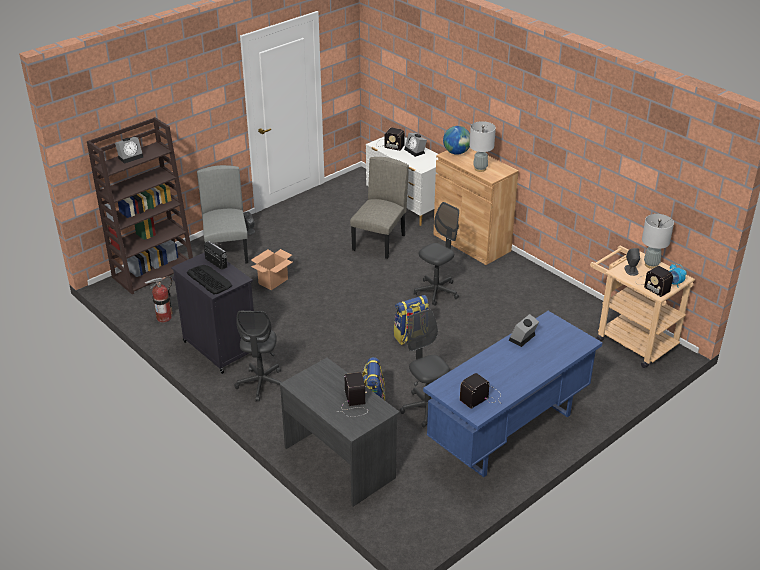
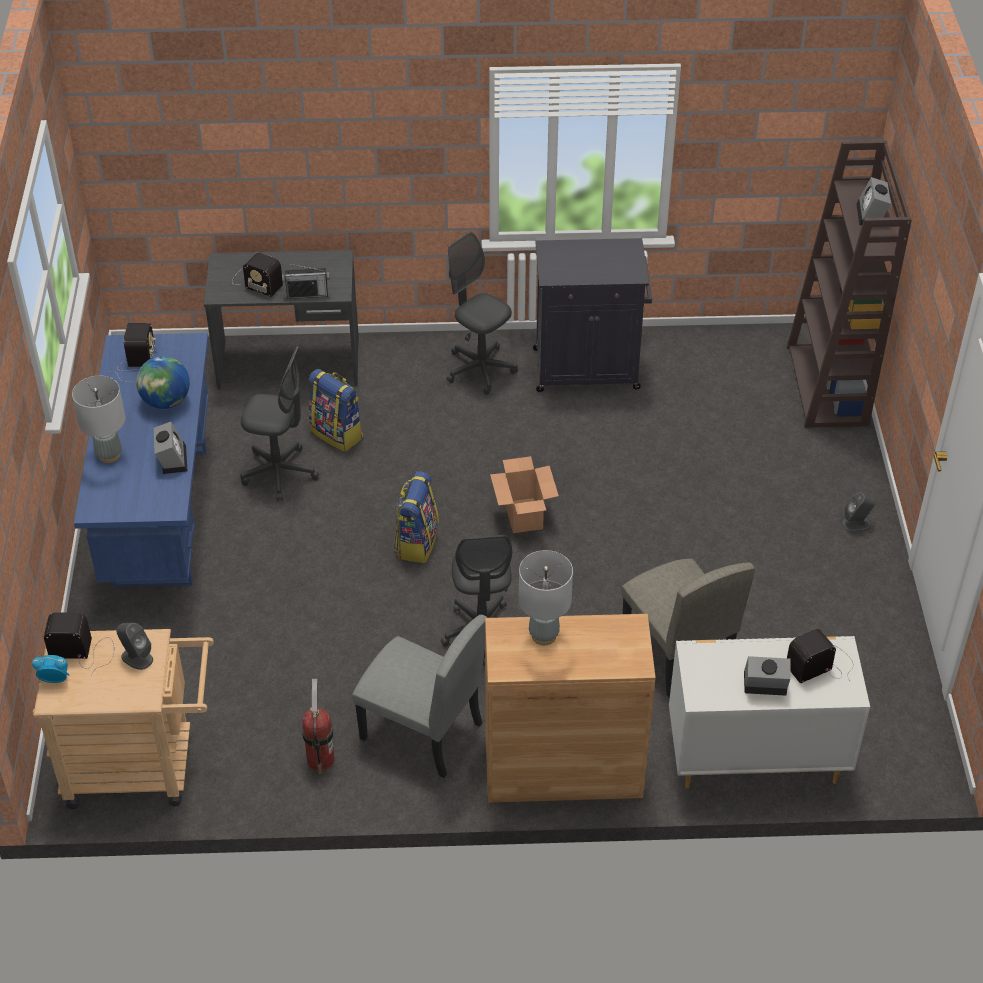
camera: 130 degrees right, 10 degrees up
fire extinguisher [144,276,173,323] -> fire extinguisher moved to [302,679,335,775]
keyboard [187,265,232,294] -> none
grey chair [197,165,248,263] -> grey chair moved to [352,615,487,778]
radio [204,241,227,270] -> radio moved to [282,264,330,299]
cardboard box [251,249,293,290] -> cardboard box moved to [490,456,559,533]
globe [443,126,470,155] -> globe moved to [136,356,190,409]
grey table lamp [642,214,674,269] -> grey table lamp moved to [72,376,125,463]

